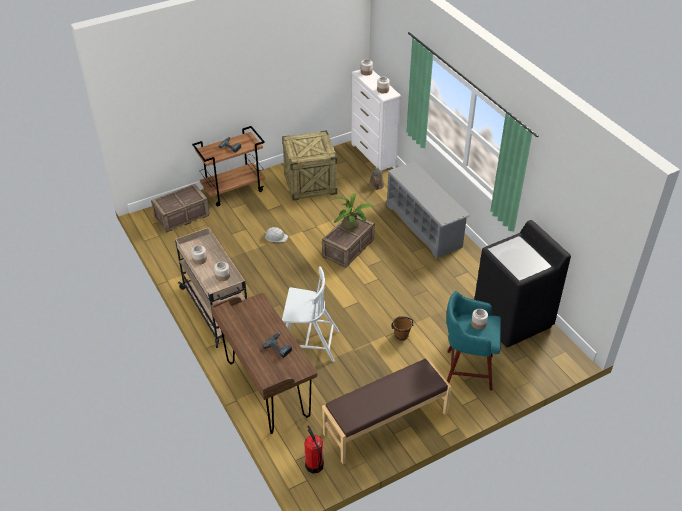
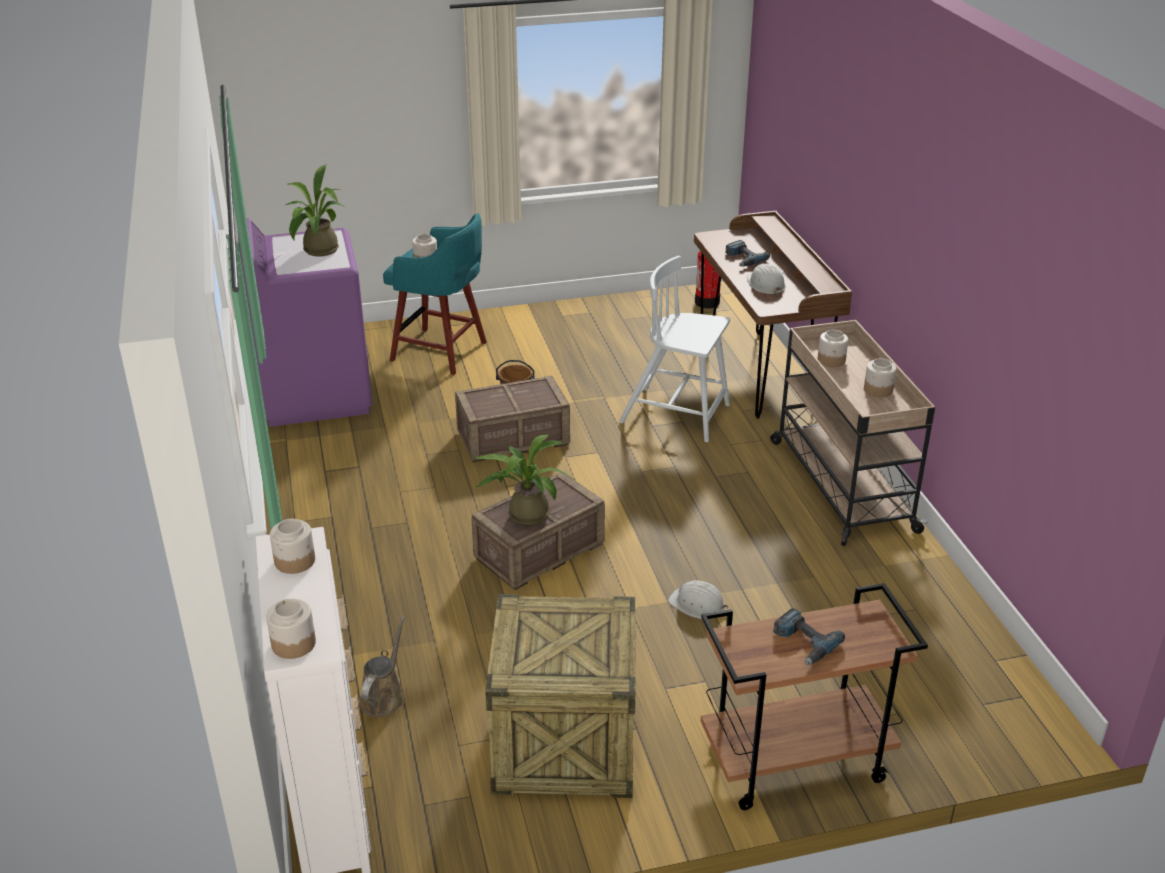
camera: 165 degrees left, 10 degrees down
crate [151,184,210,233] -> crate moved to [455,376,570,462]
brown bench [322,359,451,464] -> none
grey shoe rack [387,161,470,259] -> none
black washing machine [474,220,571,348] -> purple washing machine [238,218,372,427]
none -> potted plant [285,165,345,257]
none -> white hard hat [747,263,786,295]

